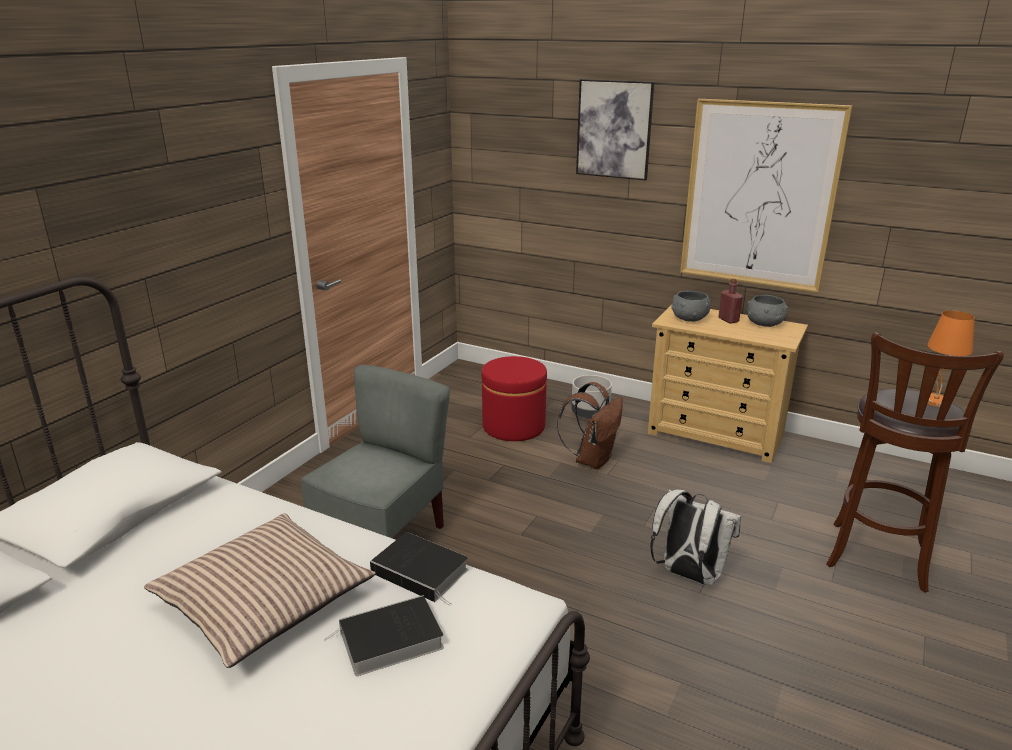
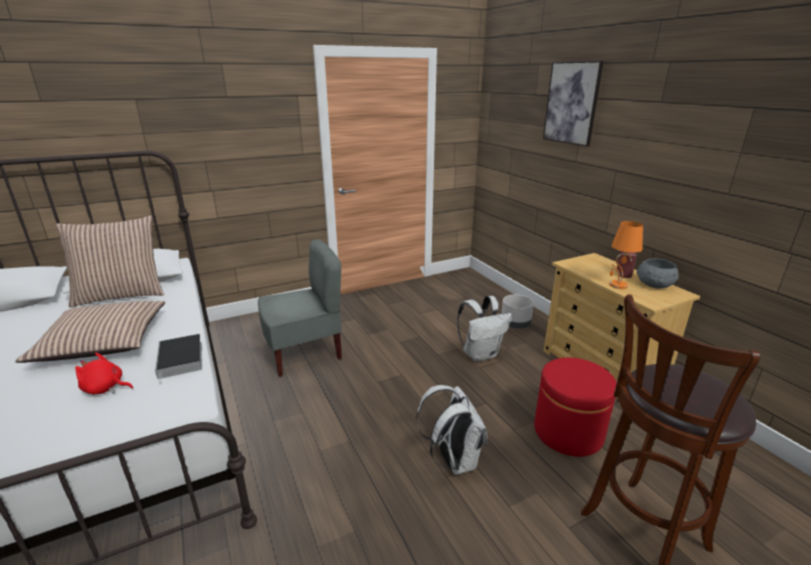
camera: 35 degrees right, 0 degrees up
book [324,595,444,676] -> red plush toy [75,353,133,394]
red ottoman [481,356,547,441] -> red ottoman moved to [534,357,617,457]
brown backpack [557,382,623,469] -> white backpack [457,296,512,362]
grey bowl [671,291,711,322] -> none
picture [680,99,852,292] -> none
orange table lamp [927,310,975,407] -> orange table lamp moved to [610,221,643,289]
none -> pillow [55,216,164,308]

